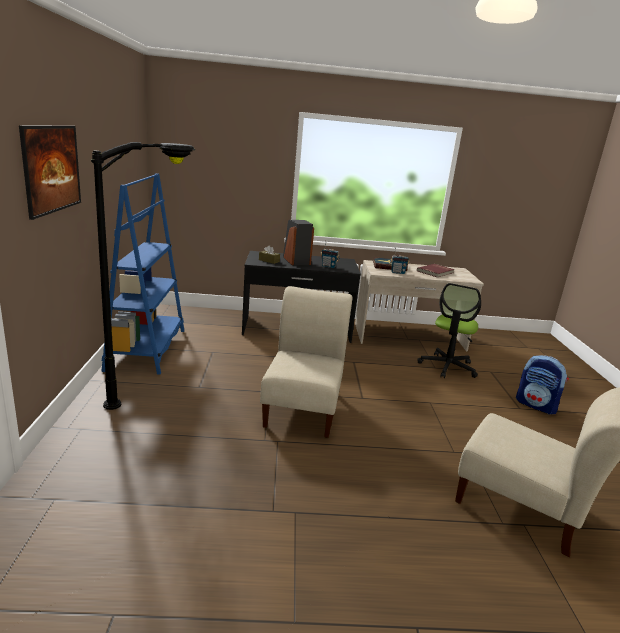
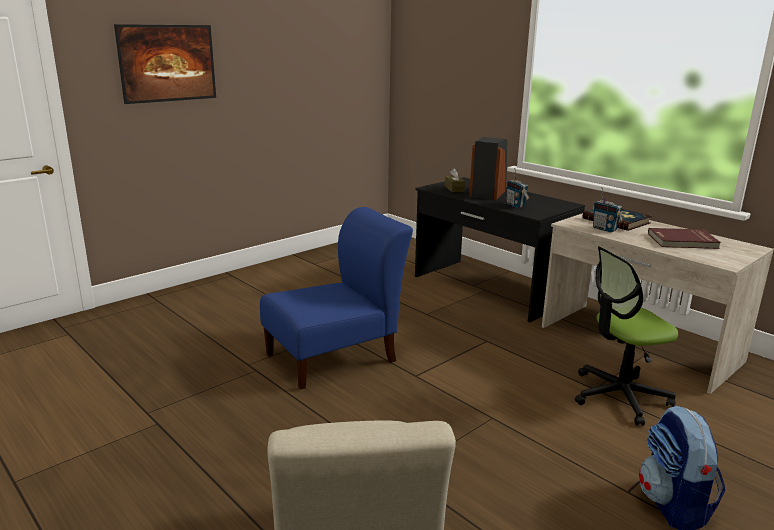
camera: 50 degrees right, 0 degrees up
black floor lamp [91,142,195,410] -> none
blue bookcase [102,173,184,375] -> none
beige chair [260,286,353,438] -> blue chair [260,207,413,389]

